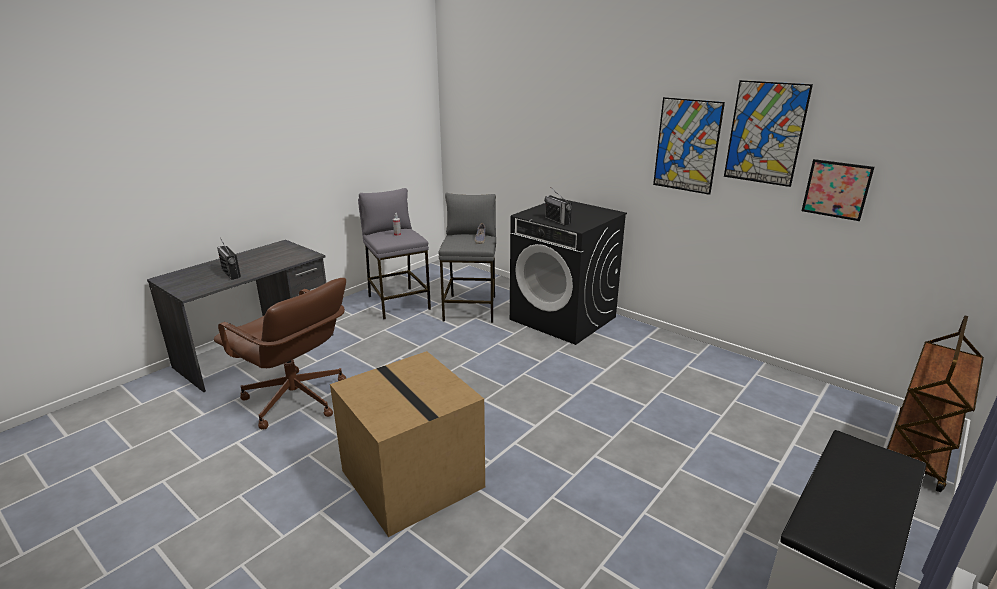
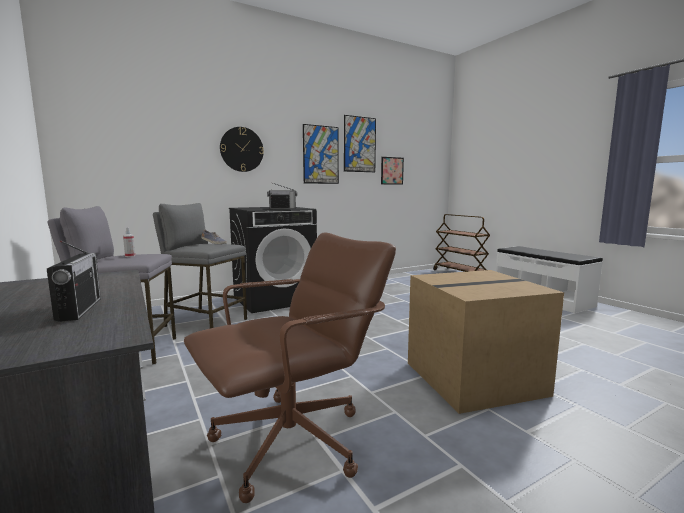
camera: 70 degrees left, 15 degrees down
radio [217,238,241,280] -> radio turned 90 degrees counterclockwise [47,241,101,322]
none -> wall clock [220,127,264,172]

